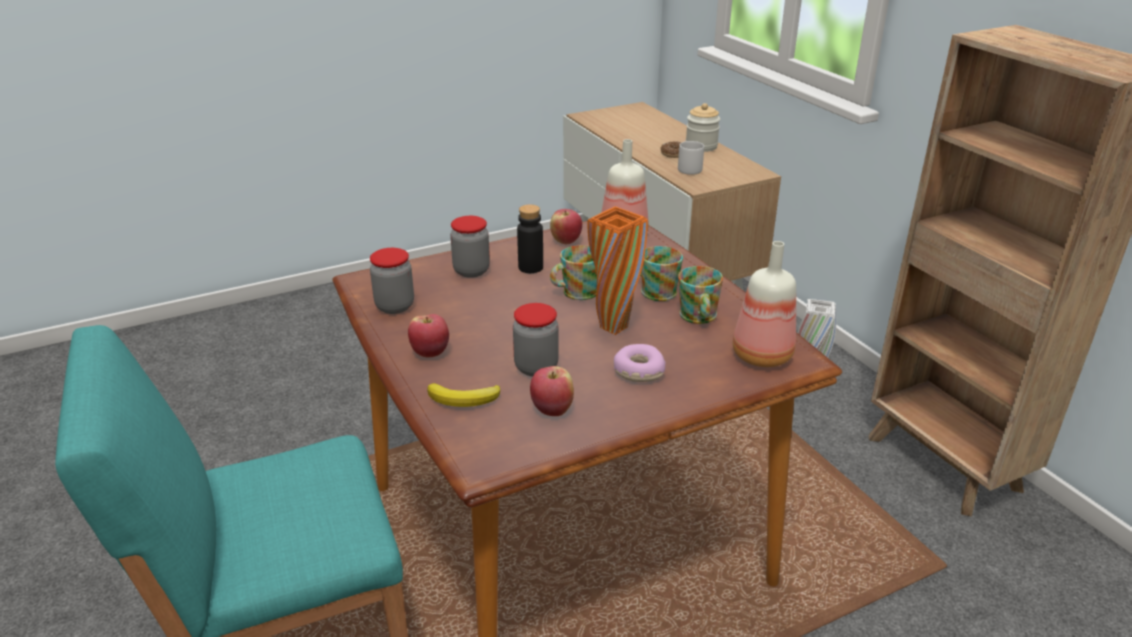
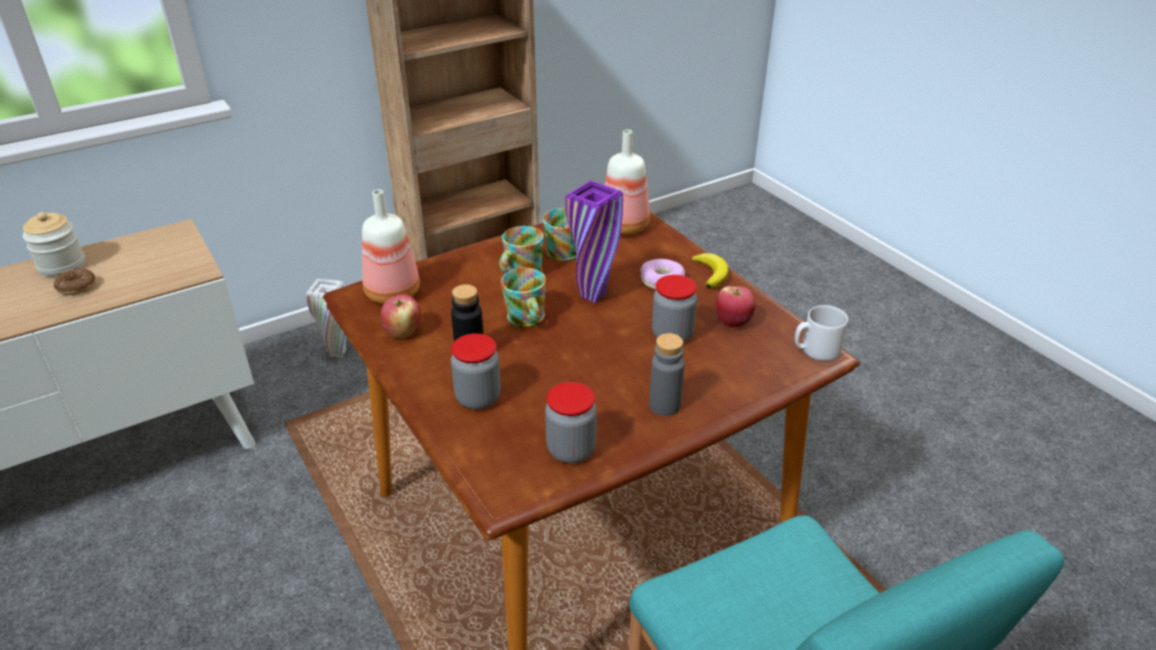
camera: 95 degrees left, 5 degrees up
apple [408,314,449,357] -> grey bottle [649,333,685,416]
banana [427,383,500,407] -> banana moved to [691,253,729,289]
orange vase [588,206,648,335] -> purple vase [565,180,623,303]
grey mug [678,141,704,175] -> grey mug moved to [795,305,848,361]

